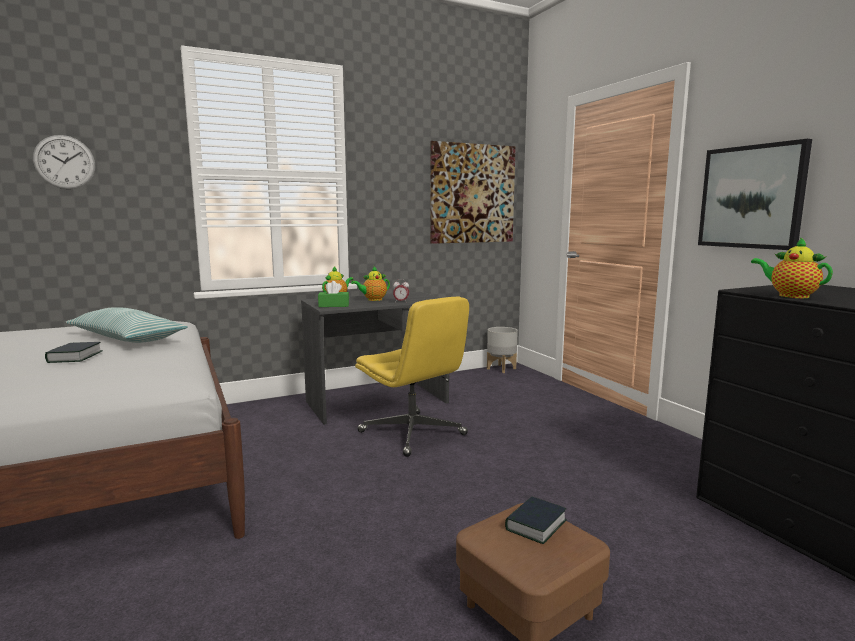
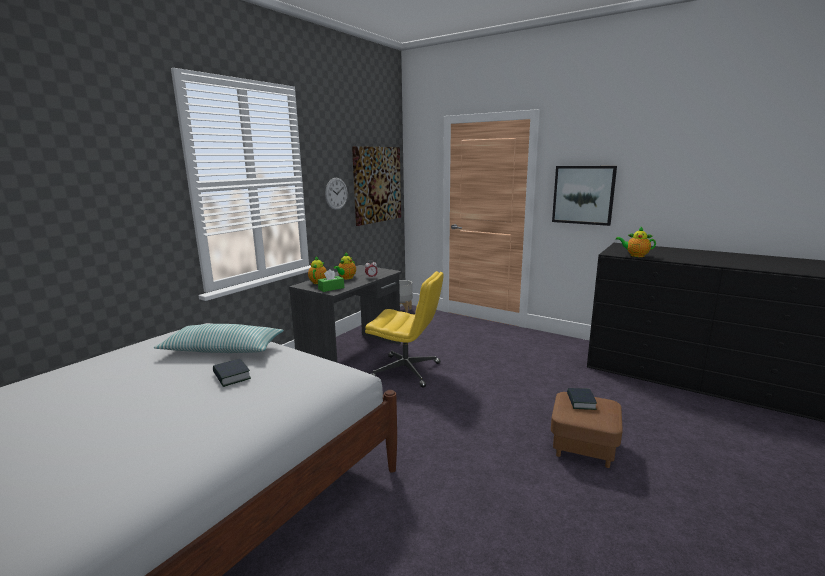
camera: 30 degrees left, 5 degrees up
wall clock [33,135,95,189] -> wall clock moved to [325,178,348,210]

